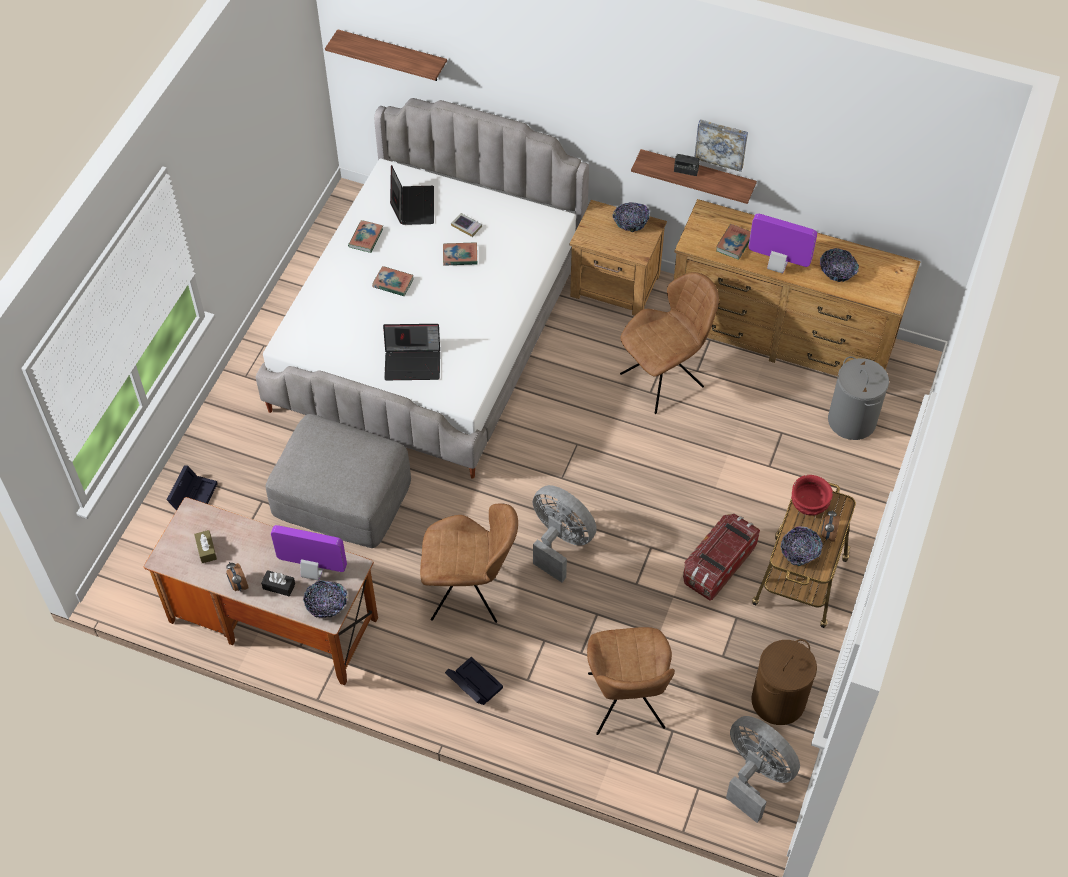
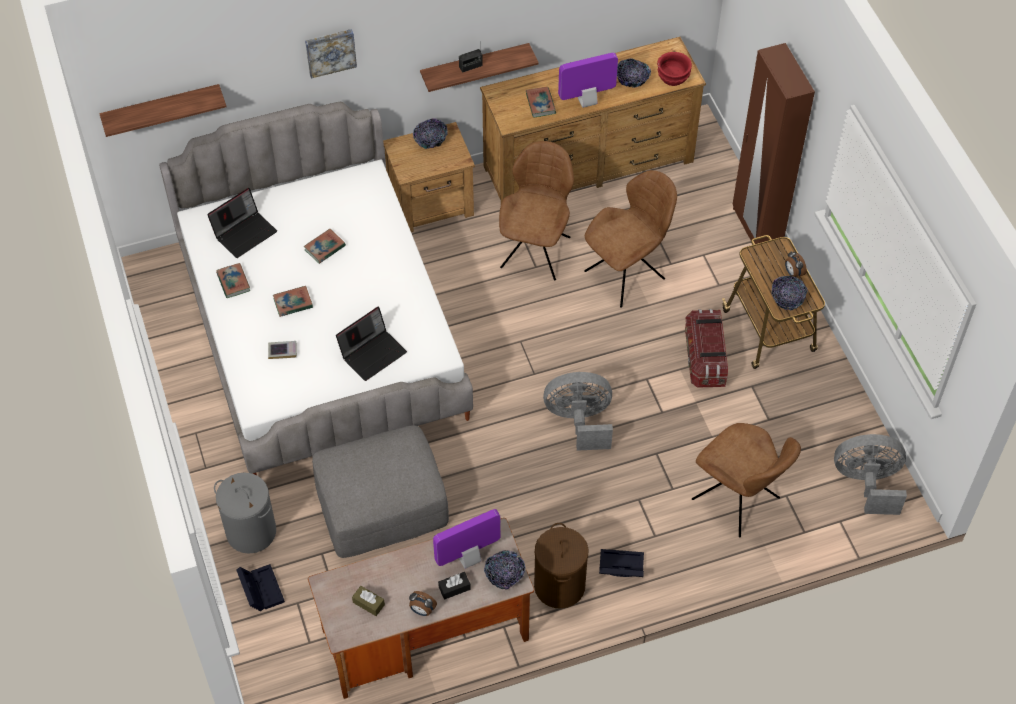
camera: 40 degrees left, 0 degrees up
laptop [390,165,434,225] -> laptop turned 90 degrees clockwise [207,188,277,258]
brown chair [420,503,518,623] -> brown chair moved to [584,170,677,307]
book [451,213,482,237] -> book moved to [268,341,297,359]
picture [694,119,748,172] -> picture moved to [305,29,357,78]
brown laundry basket [751,639,817,725] -> brown laundry basket moved to [534,523,589,609]
red bowl [791,475,833,516] -> red bowl moved to [657,52,692,86]
grey laundry basket [828,356,889,440] -> grey laundry basket moved to [214,472,276,554]
none -> brown wardrobe [732,43,815,251]

